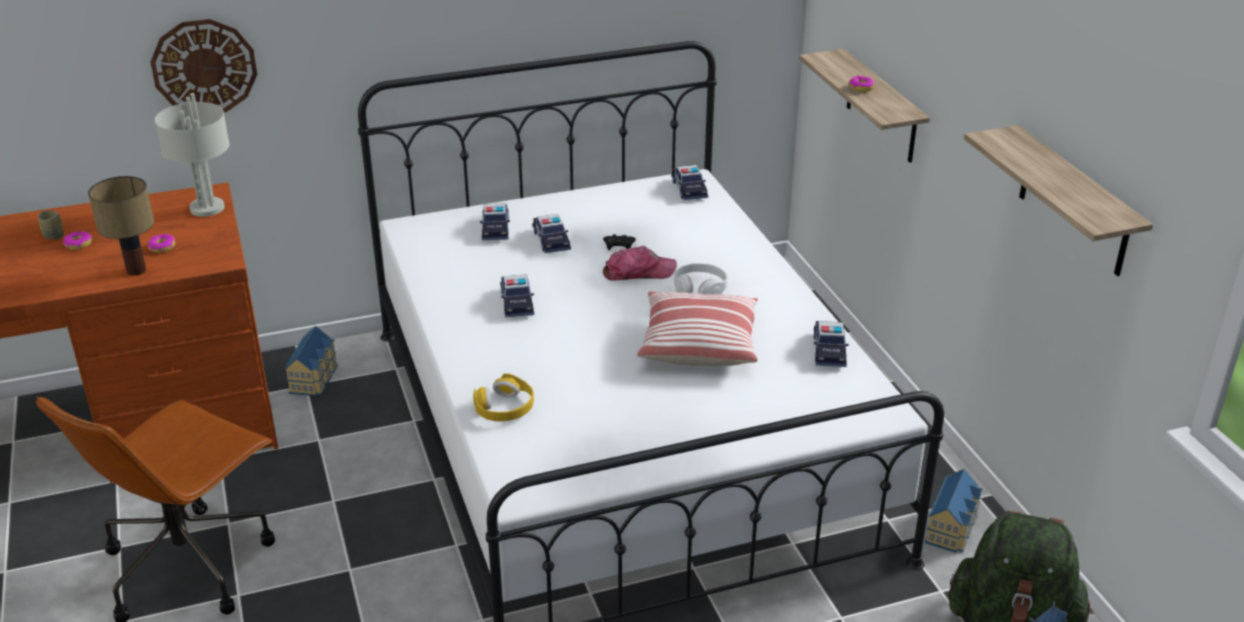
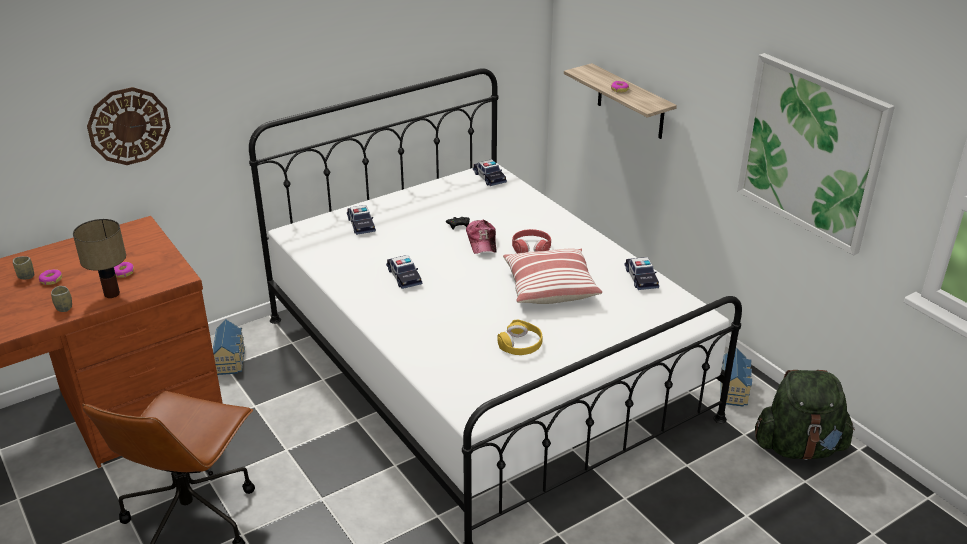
camera: 15 degrees left, 0 degrees up
grey table lamp [155,93,230,217] -> none
yellow headphones [473,374,534,421] -> yellow headphones moved to [497,320,543,355]
toy car [532,214,571,253] -> none
cap [603,246,677,280] -> cap turned 105 degrees clockwise [466,220,497,254]
white headphones [674,263,727,294] -> red headphones [512,229,551,253]
shelf [964,125,1153,276] -> picture [737,53,895,255]
none -> cup [51,286,72,312]

